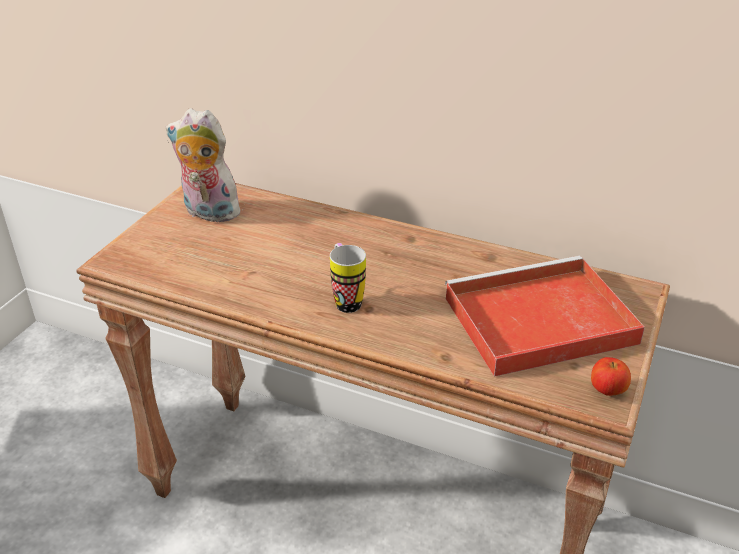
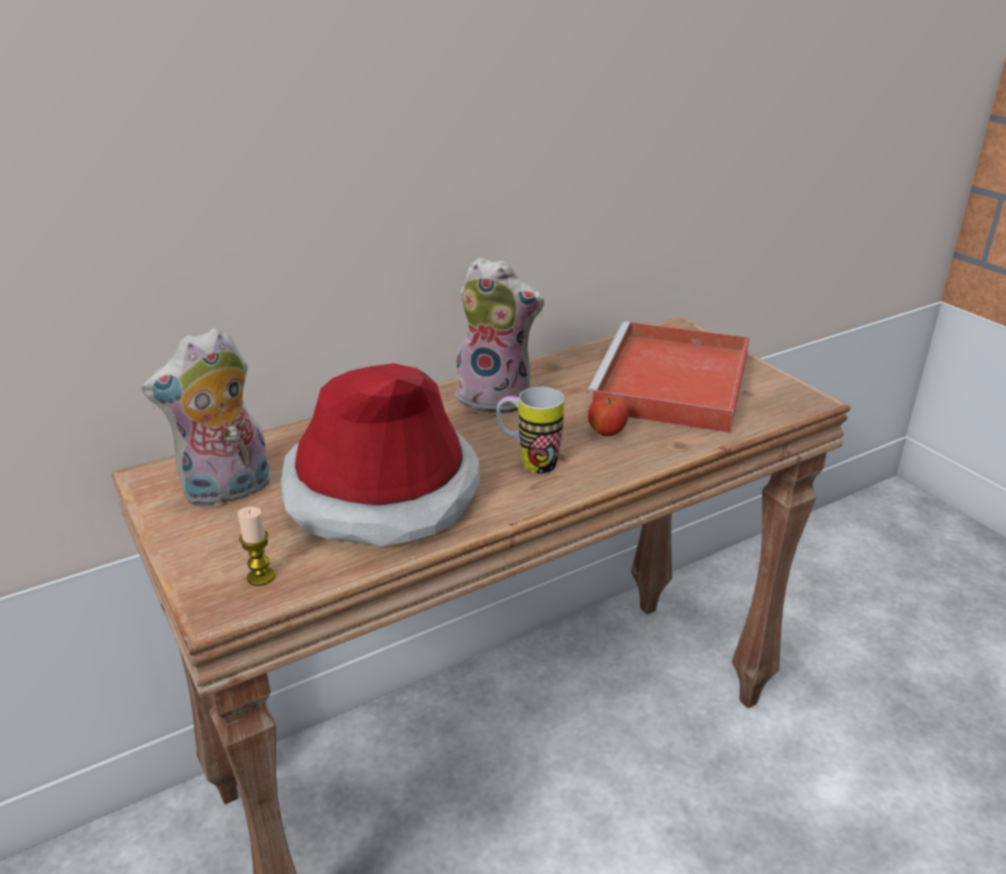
camera: 55 degrees left, 5 degrees down
apple [591,357,631,396] -> apple moved to [588,396,629,436]
none -> candle [238,507,275,586]
none -> hat [281,363,480,546]
none -> plush toy [452,257,544,415]

